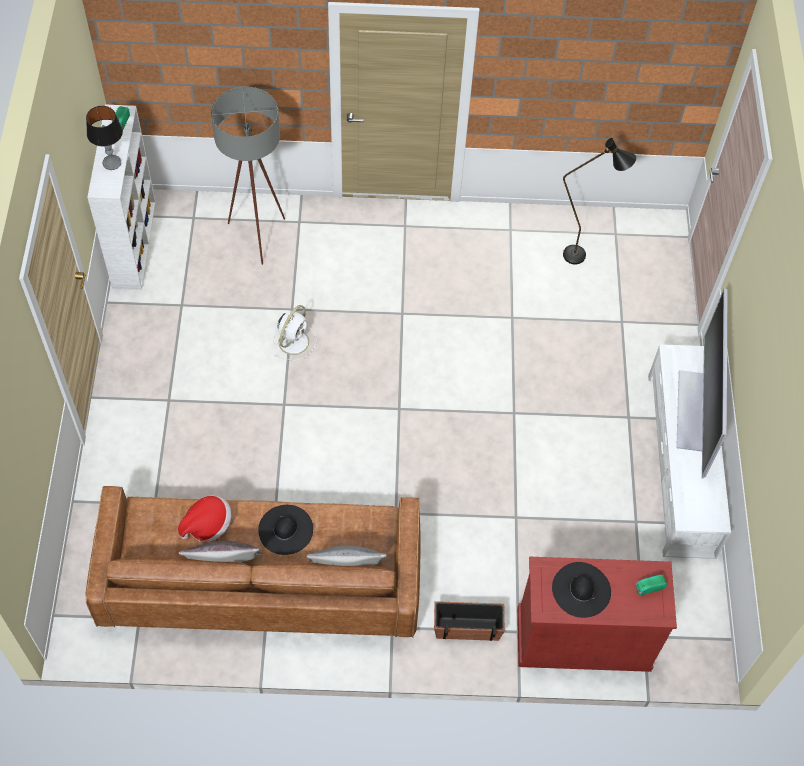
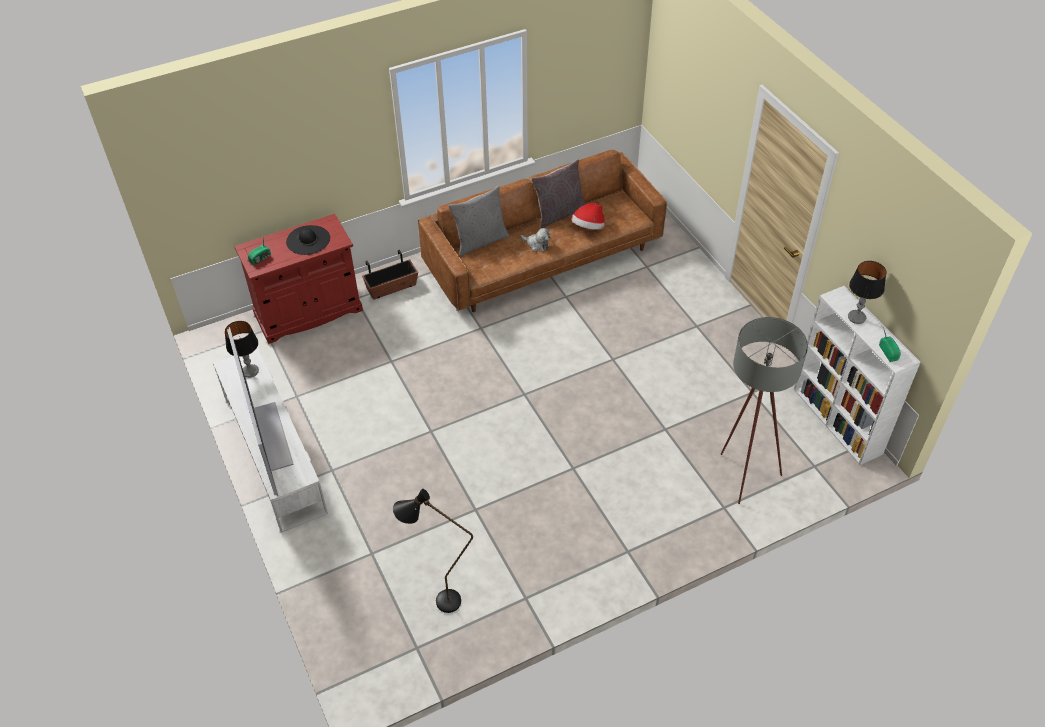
camera: 155 degrees right, 10 degrees down
black hat [258,505,313,555] -> plush toy [520,228,550,252]
white fan [273,305,317,361] -> none
none -> table lamp [225,321,259,378]

